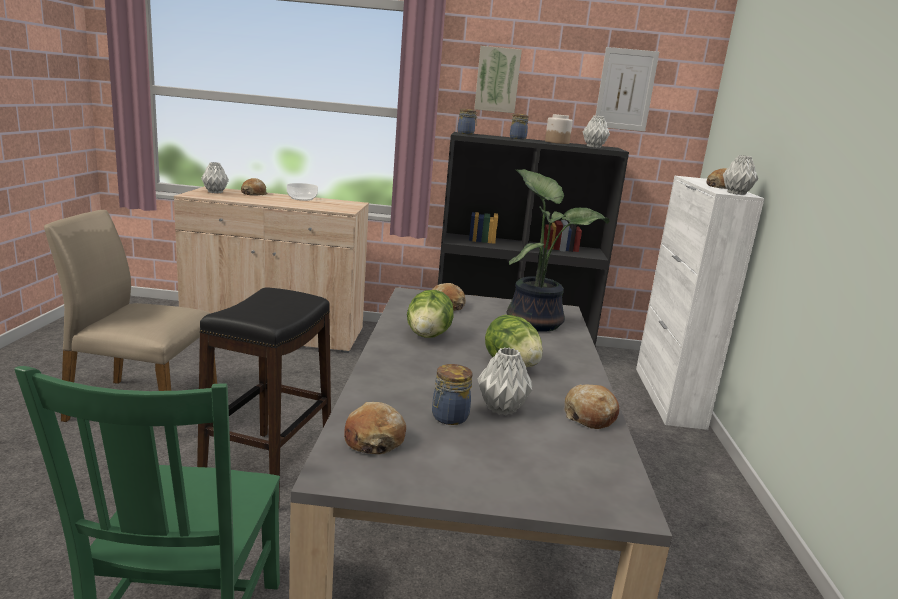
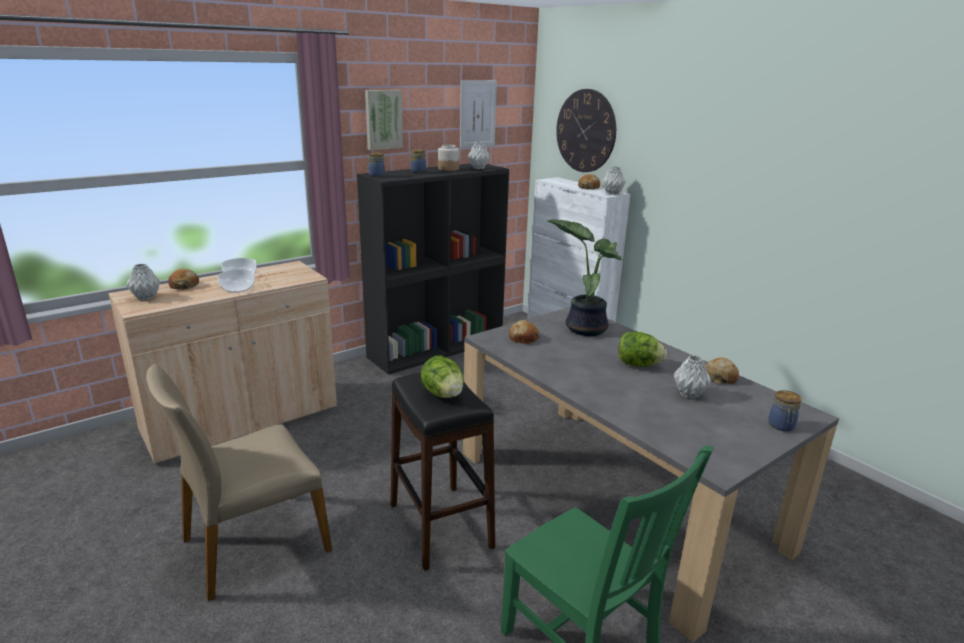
camera: 40 degrees left, 5 degrees up
bread [344,402,406,454] -> none
lettuce [407,290,454,338] -> lettuce moved to [421,356,464,398]
jar [432,364,472,425] -> jar moved to [768,390,802,432]
none -> bowl [217,269,255,293]
none -> wall clock [556,89,616,172]

